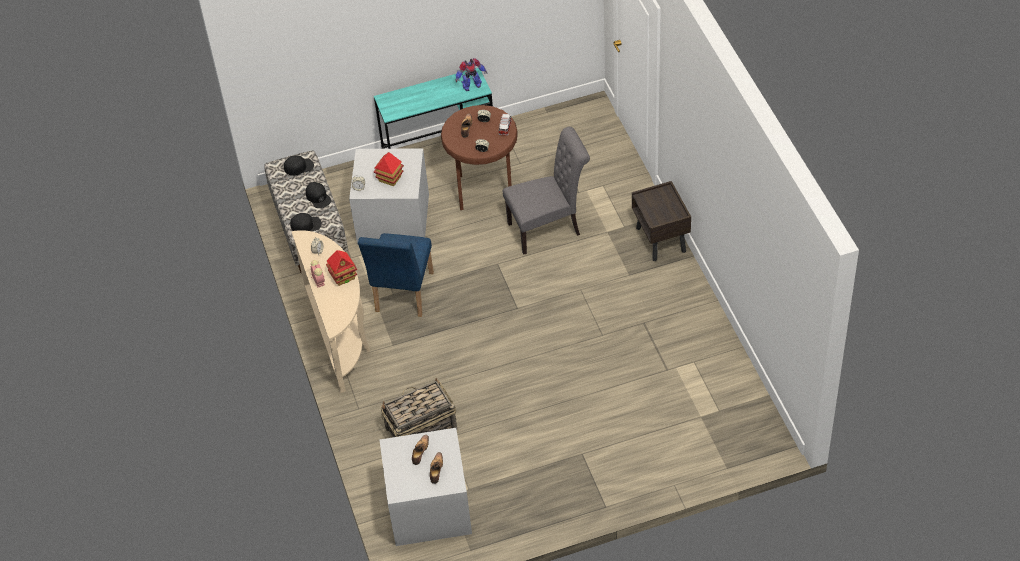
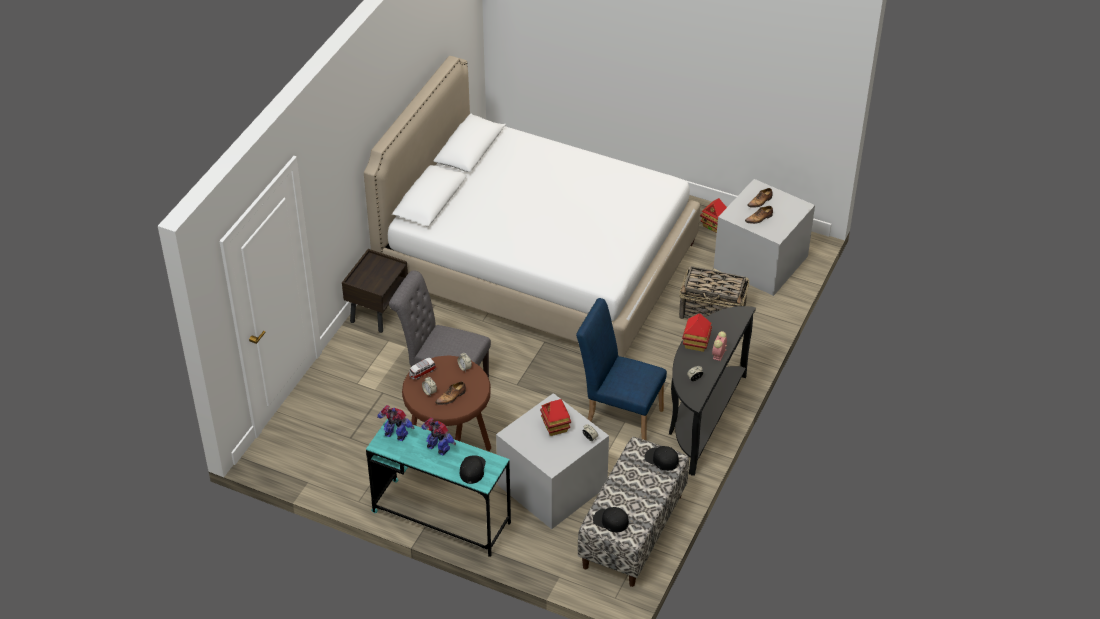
camera: 140 degrees left, 5 degrees down
beige console table [292,230,370,393] -> black console table [669,306,756,476]
black cap [306,182,332,208] -> black cap moved to [460,455,486,484]
blue chair [358,233,434,317] -> blue chair turned 120 degrees counterclockwise [576,298,667,441]
none -> white bed [364,56,700,357]
none -> toy robot [421,418,456,455]
none -> toy house [700,198,727,233]

